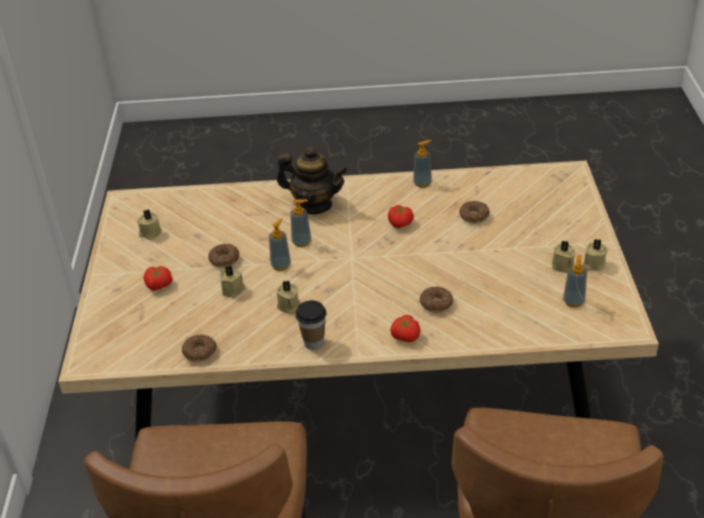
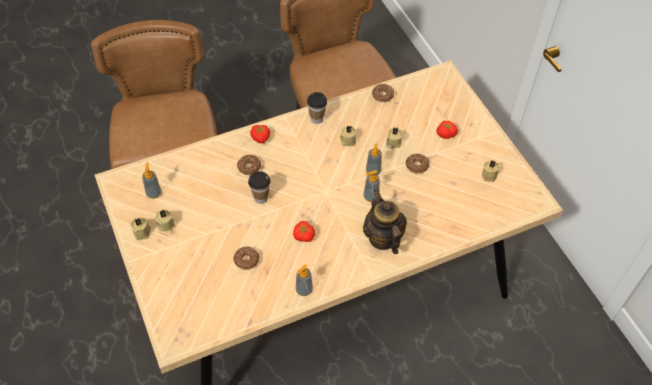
camera: 155 degrees right, 15 degrees up
teapot [277,147,348,214] -> teapot turned 75 degrees clockwise [363,189,407,254]
none -> cup [248,171,271,204]

